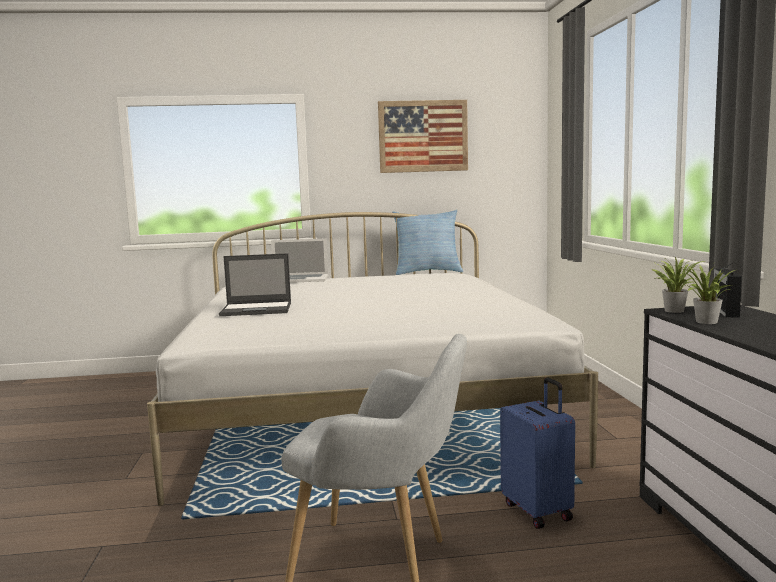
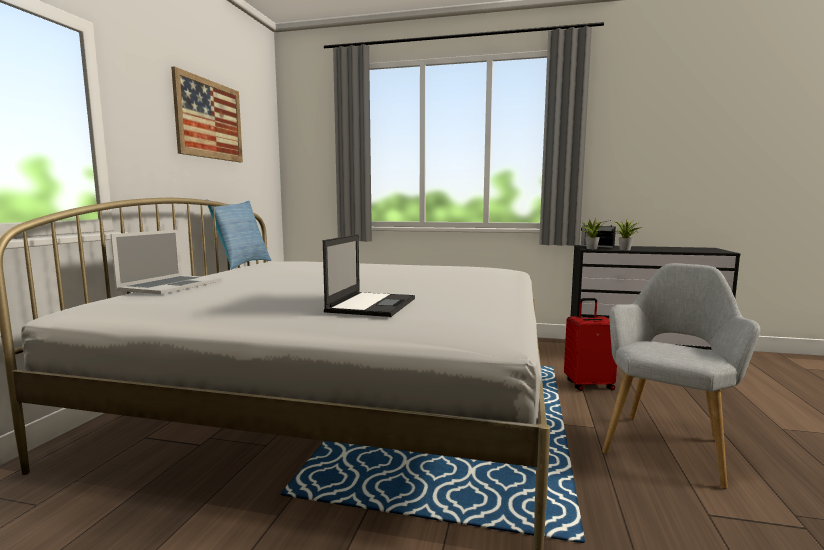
camera: 70 degrees left, 0 degrees up
blue suitcase [500,378,575,529] -> red suitcase [564,298,617,391]

